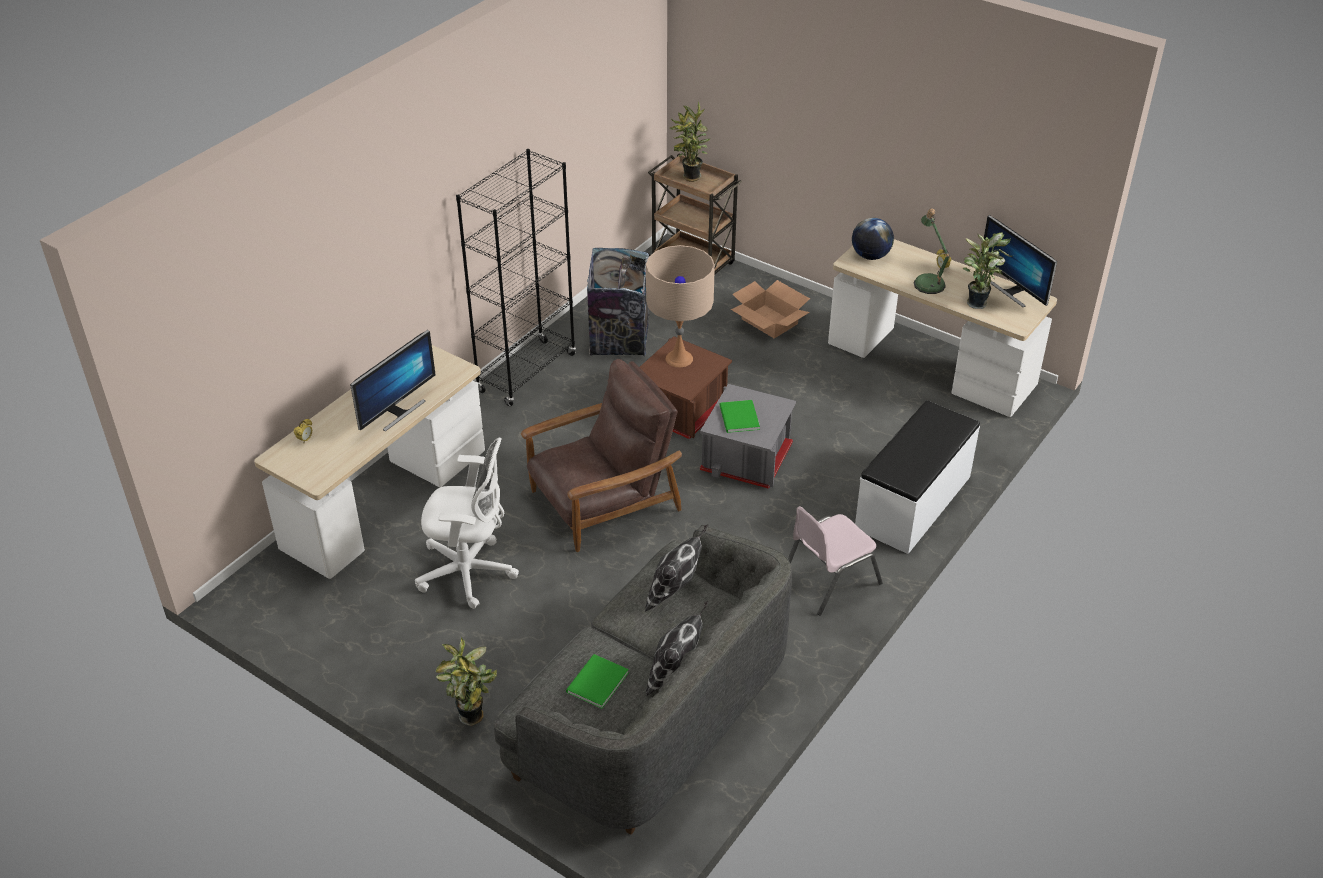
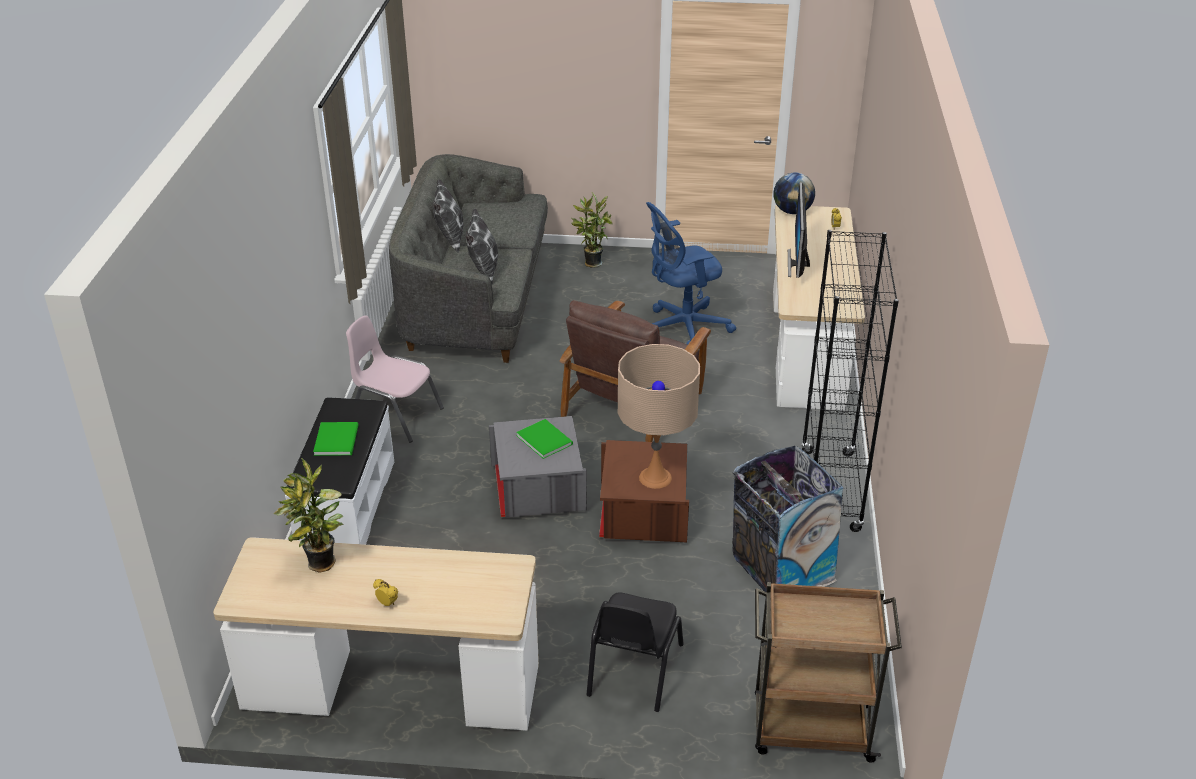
camera: 150 degrees right, 5 degrees down
white office chair [415,438,519,609] -> blue office chair [646,202,736,345]
green book [566,654,629,709] -> green book moved to [313,422,359,456]
potted plant [669,102,710,182] -> none
cardboard box [731,280,810,338] -> black chair [586,592,684,712]
pink chair [788,506,883,616] -> pink chair turned 90 degrees counterclockwise [346,315,444,443]
globe [852,218,894,260] -> globe moved to [774,172,815,214]
table lamp [914,208,950,294] -> none
monitor [981,215,1057,307] -> none

